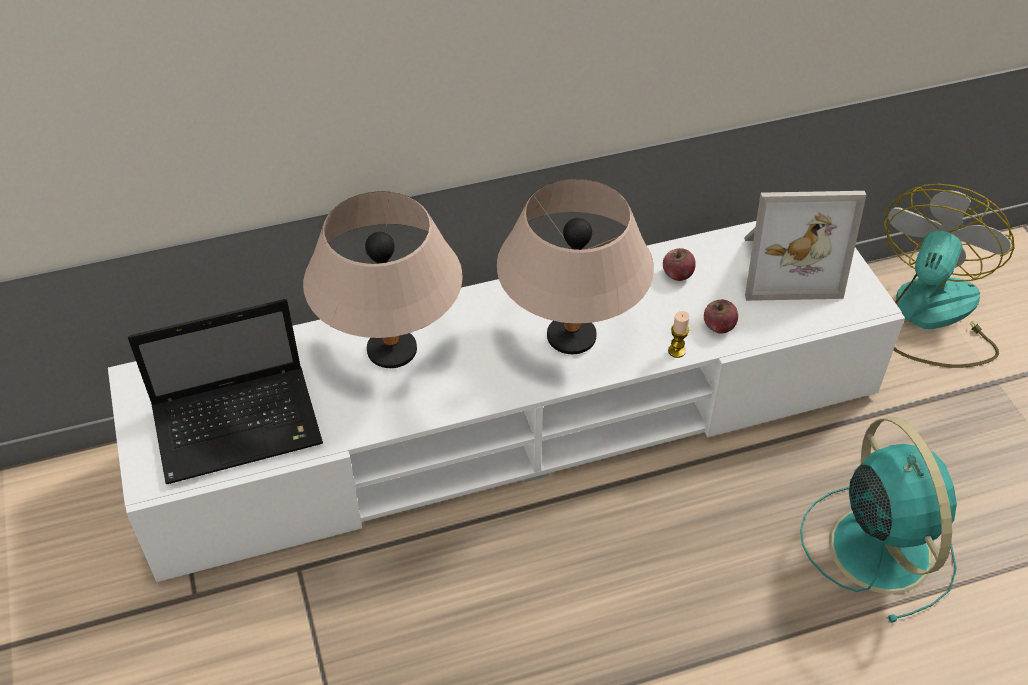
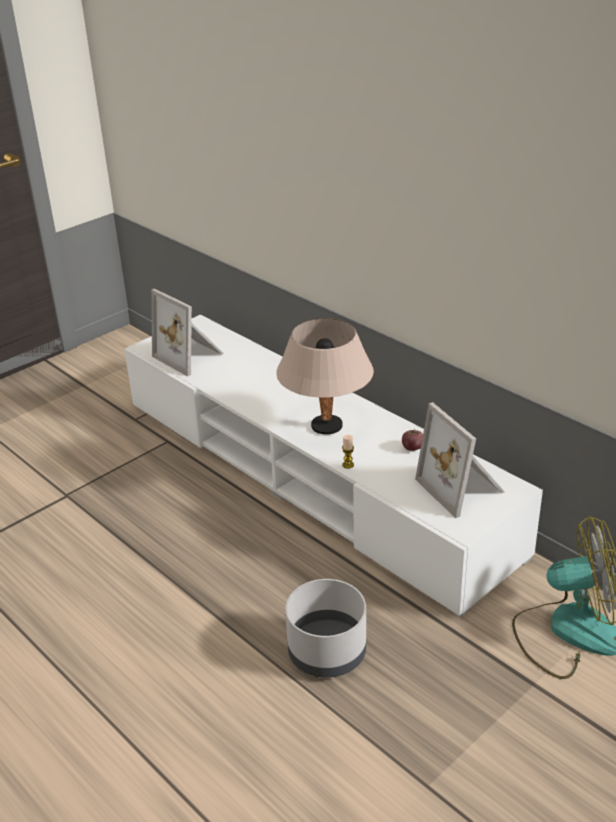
camera: 65 degrees right, 15 degrees down
laptop [128,299,323,484] -> picture frame [151,289,224,377]
beige table lamp [303,191,463,368] -> none
apple [704,300,738,333] -> none
turquoise fan [800,417,957,623] -> grey planter [285,579,366,678]

